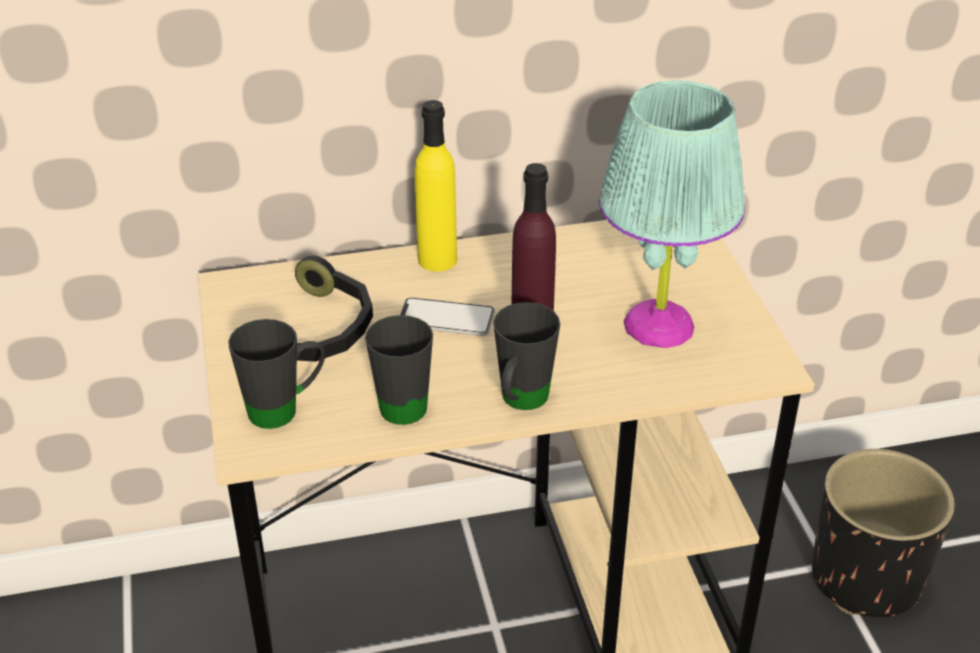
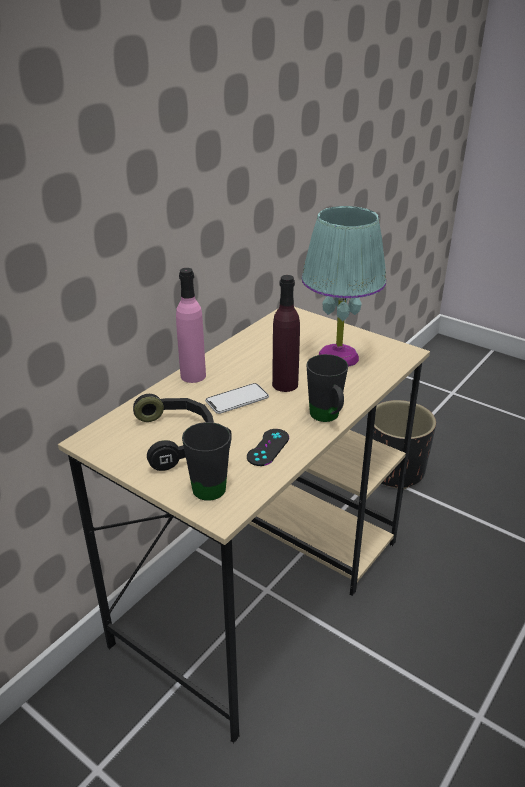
camera: 40 degrees left, 5 degrees down
black mug [365,315,433,425] -> black game controller [247,429,289,466]
yellow bottle [415,100,457,272] -> pink bottle [176,268,206,383]

